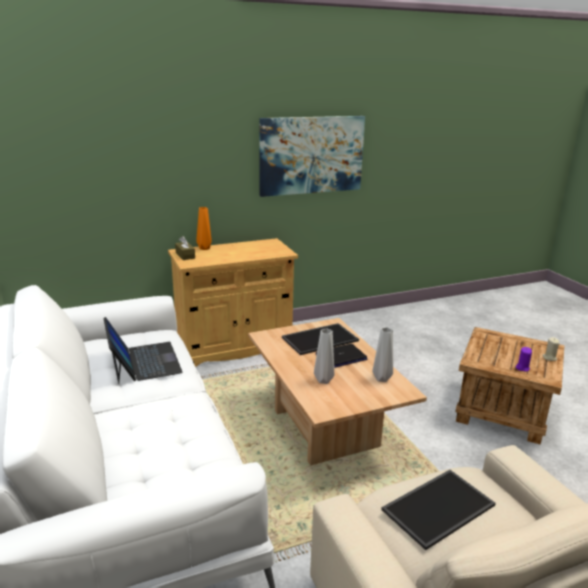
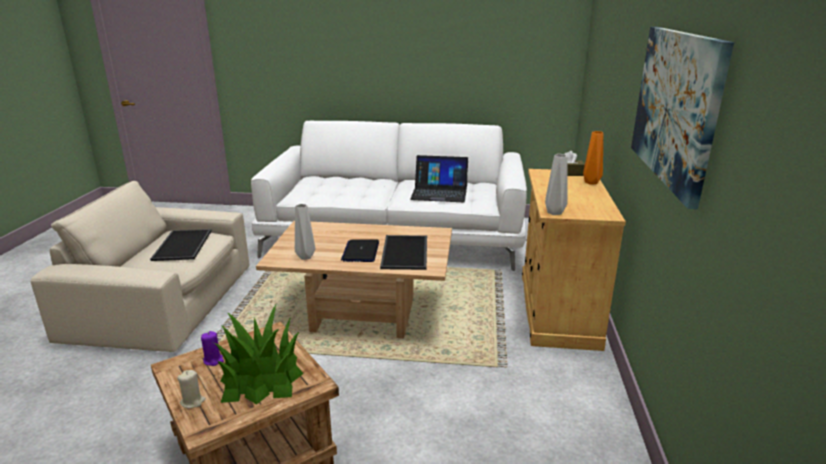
camera: 120 degrees right, 0 degrees up
grey vase [314,328,334,384] -> grey vase moved to [545,154,568,215]
none -> potted plant [214,305,304,405]

